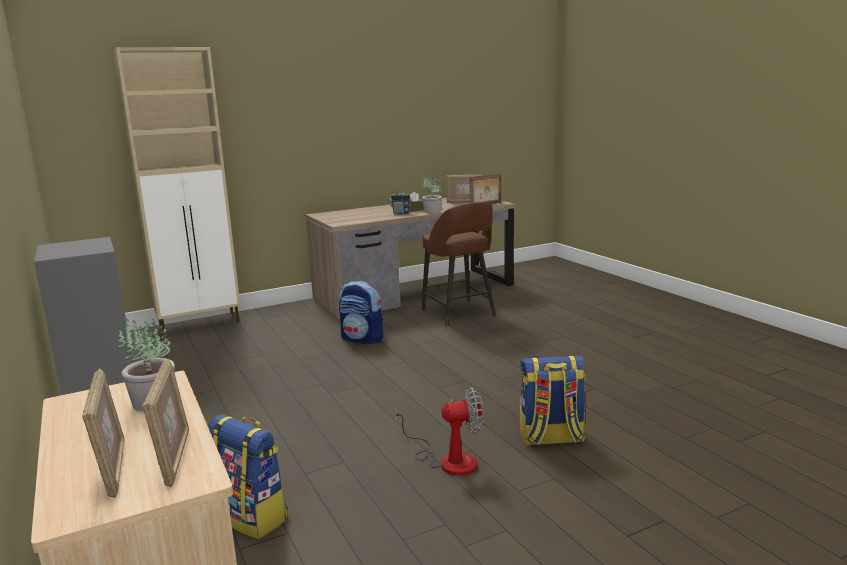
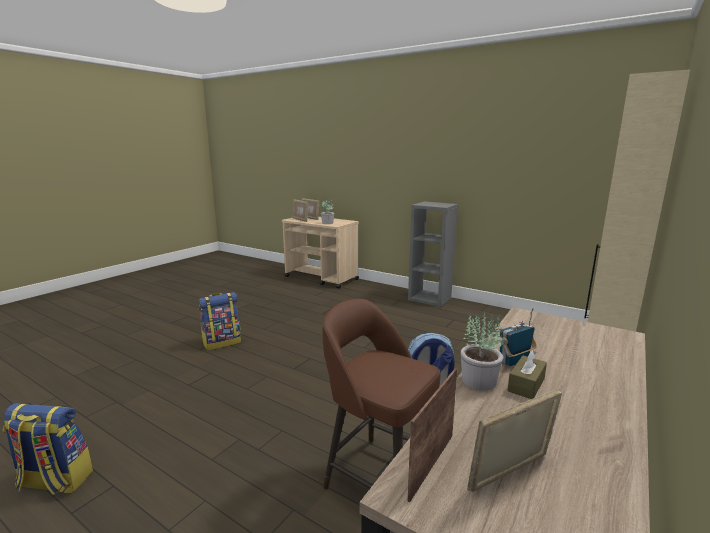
camera: 150 degrees right, 0 degrees up
backpack [208,414,288,539] -> backpack moved to [3,403,93,495]
fan [395,387,484,476] -> none

